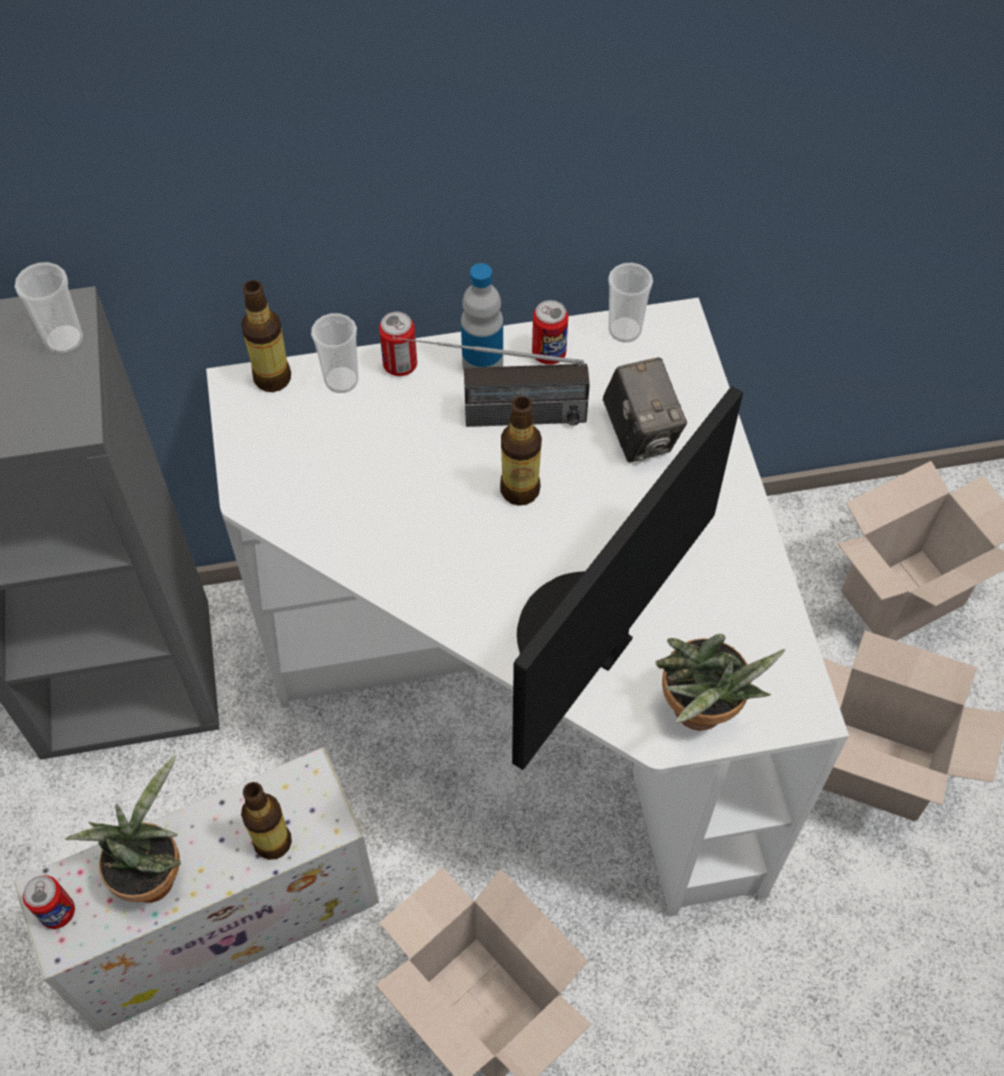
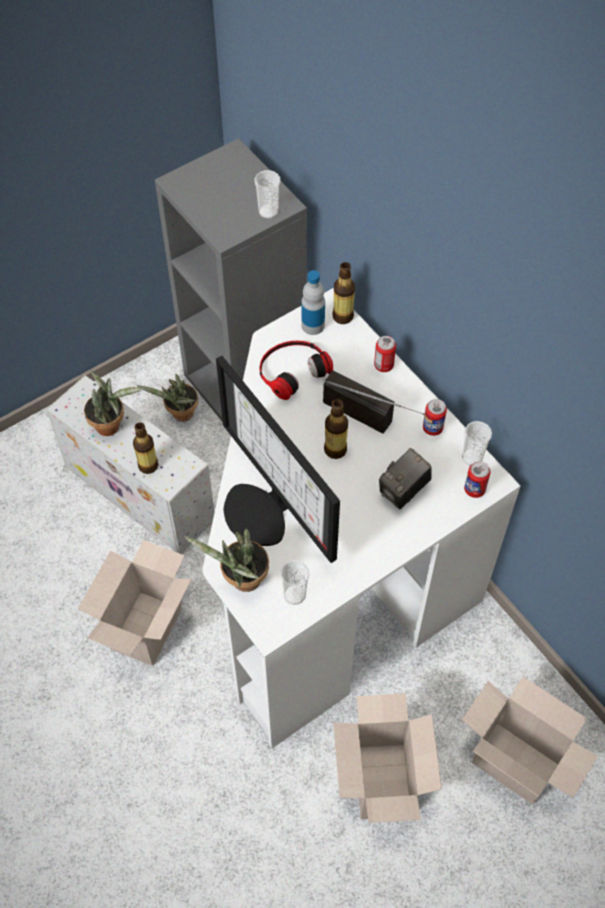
camera: 65 degrees right, 0 degrees up
can [23,875,75,929] -> can moved to [464,461,491,498]
cup [311,313,358,393] -> cup moved to [280,560,309,605]
radio [393,336,590,427] -> radio turned 150 degrees clockwise [323,370,424,433]
bottle [461,263,503,369] -> bottle moved to [301,270,325,335]
monitor [512,386,743,770] -> monitor turned 135 degrees counterclockwise [216,356,340,563]
none -> potted plant [137,374,198,422]
none -> headphones [260,341,333,400]

